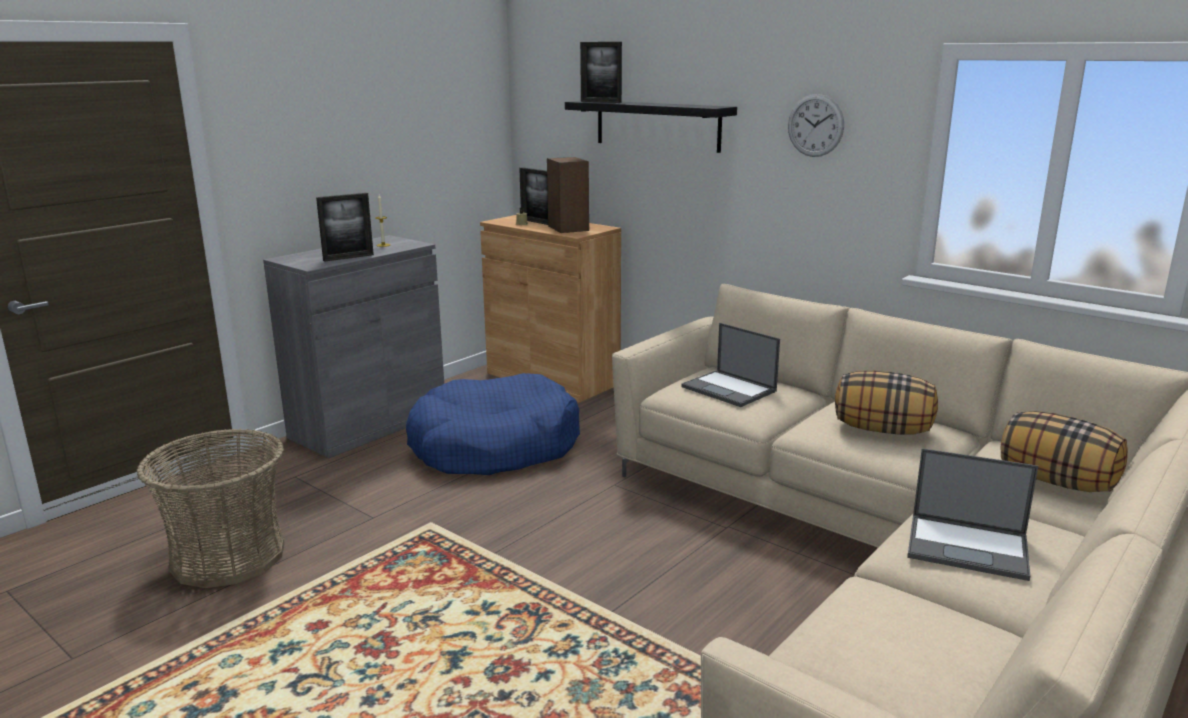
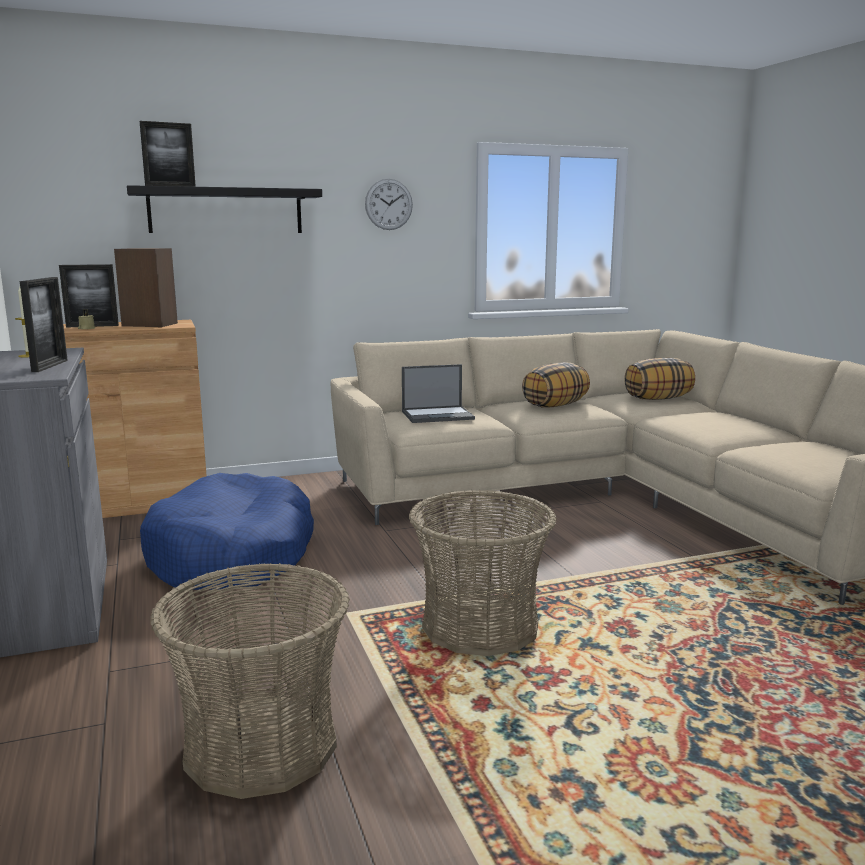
camera: 60 degrees left, 5 degrees down
laptop [907,448,1038,581] -> none
none -> basket [409,490,557,656]

